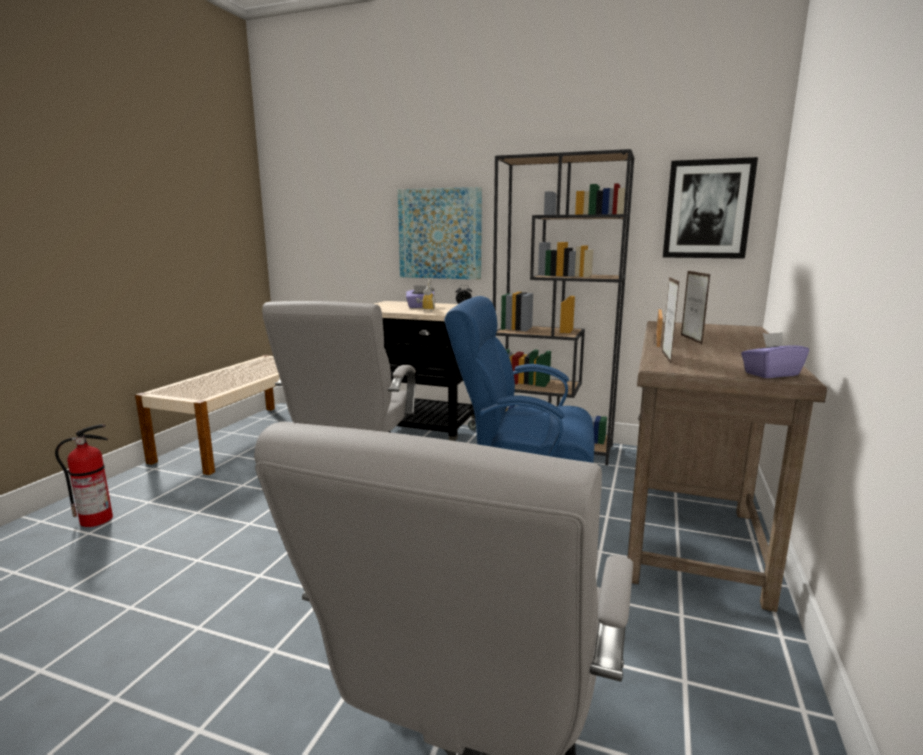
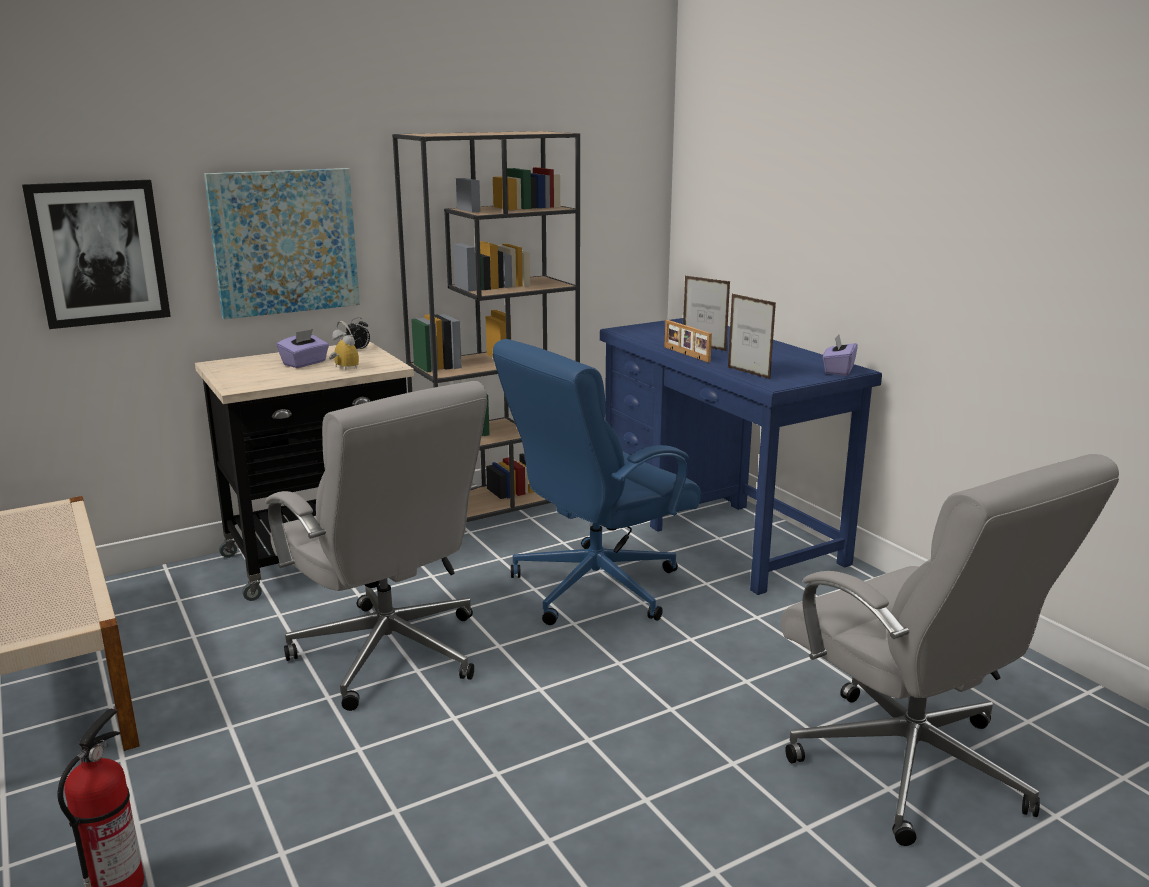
camera: 50 degrees left, 5 degrees up
brown desk [628,321,827,612] -> blue desk [600,318,882,595]
picture [663,157,758,259] -> picture moved to [22,180,171,329]

